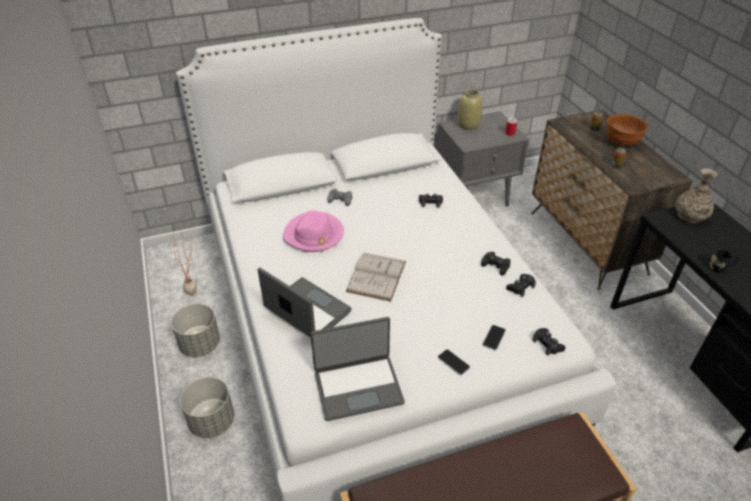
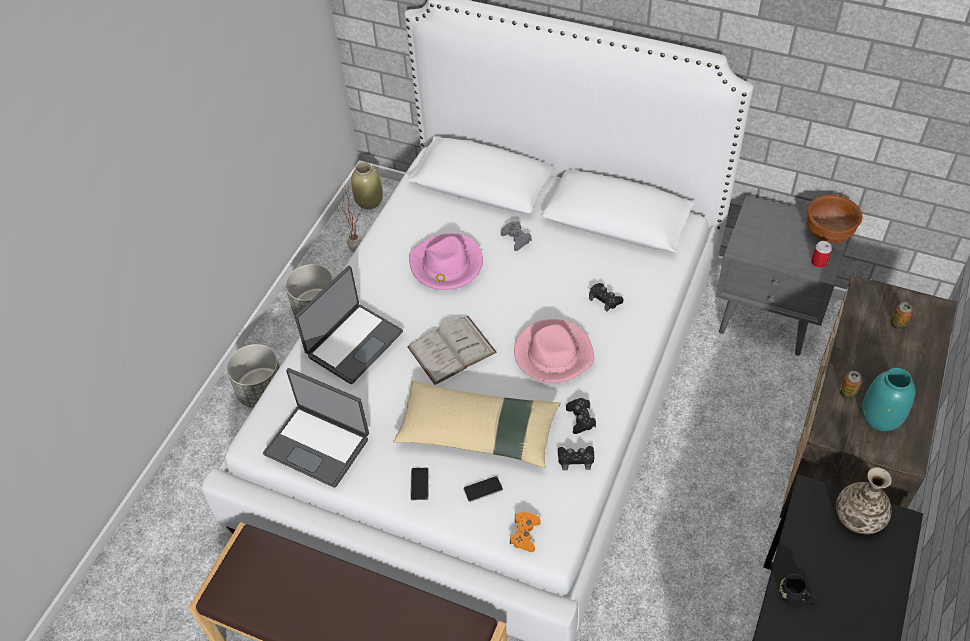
camera: 45 degrees right, 10 degrees up
laptop [258,268,352,338] -> laptop turned 45 degrees clockwise [295,266,403,384]
beige vase [457,89,482,130] -> beige vase moved to [351,162,383,209]
black game controller [532,328,566,356] -> orange game controller [510,512,541,552]
brown bowl [606,114,648,146] -> brown bowl moved to [807,195,863,243]
none -> beige pillow [393,380,560,468]
none -> pink hat [514,319,594,383]
none -> turquoise vase [862,368,915,431]

